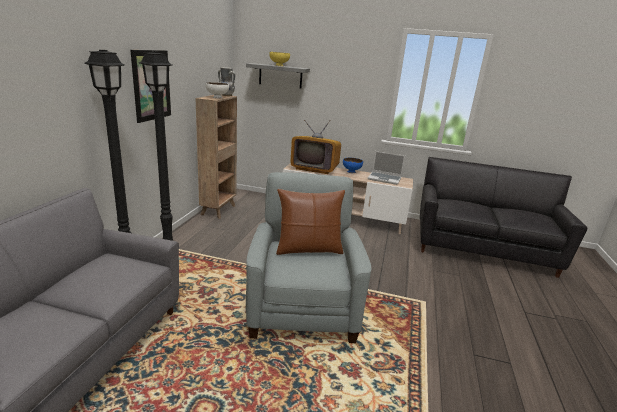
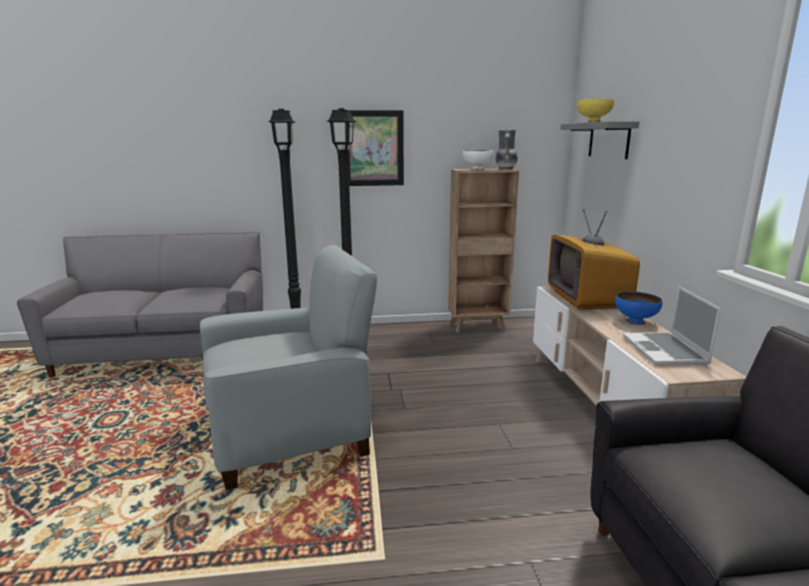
camera: 70 degrees right, 5 degrees down
brown pillow [276,189,345,255] -> none

